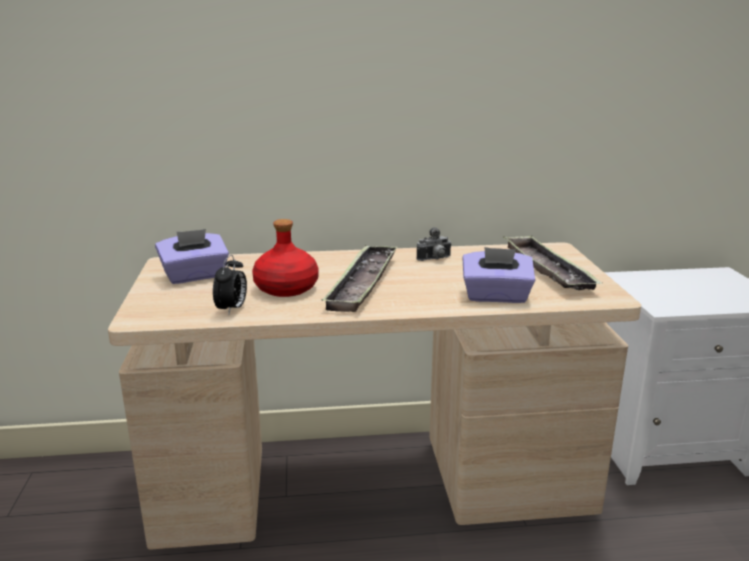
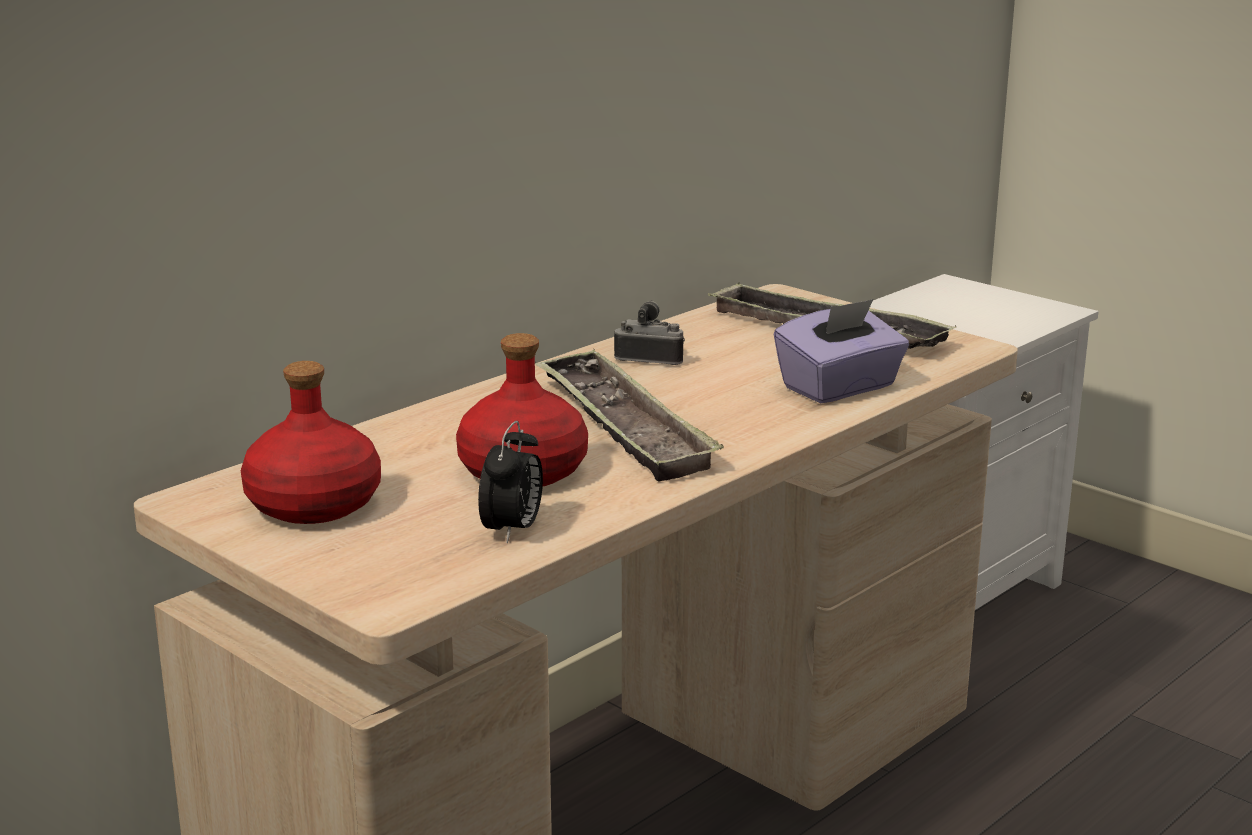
camera: 40 degrees left, 0 degrees up
purple tissue box [155,229,229,284] -> red bottle [241,361,381,524]
alarm clock [213,255,247,315] -> alarm clock turned 45 degrees clockwise [478,421,543,543]
camera [416,227,451,261] -> camera turned 105 degrees counterclockwise [614,300,685,365]

